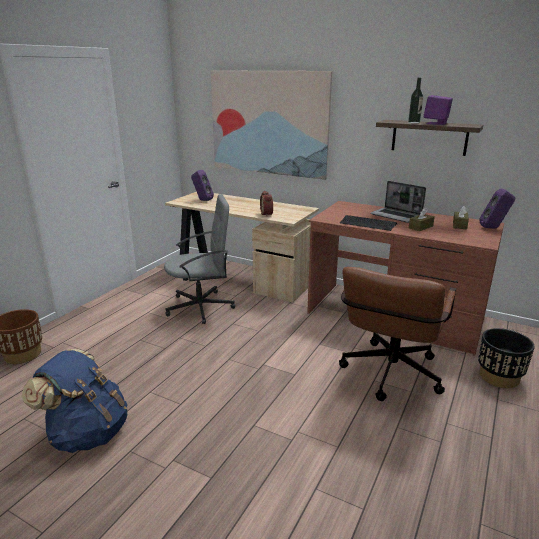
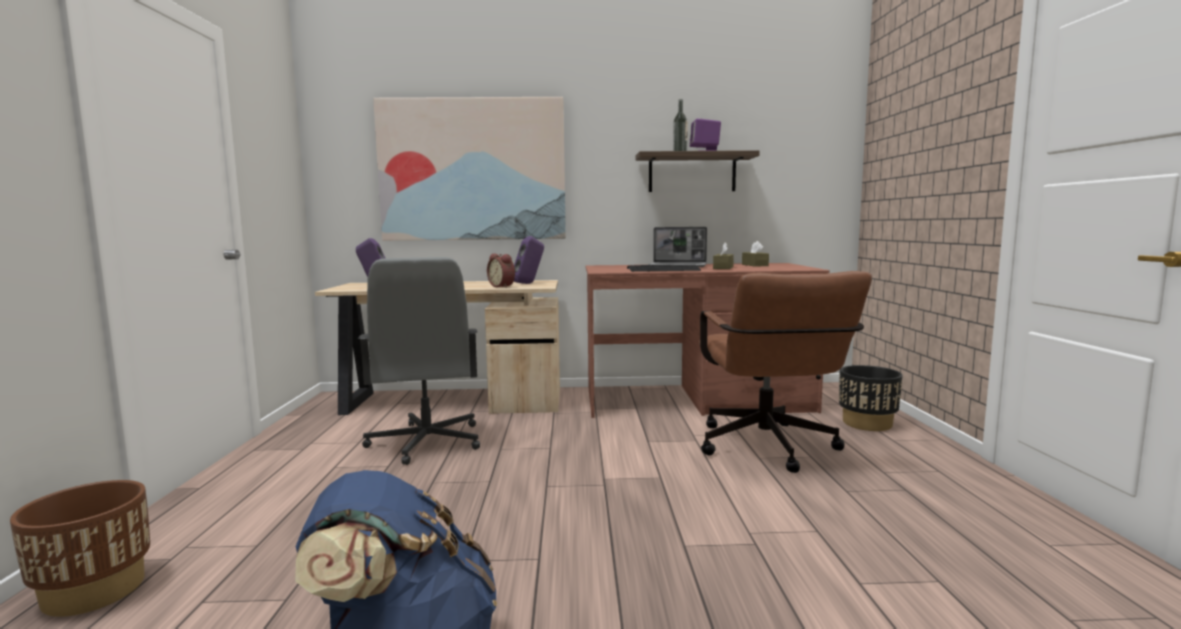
camera: 30 degrees left, 15 degrees down
grey office chair [164,194,236,324] -> grey office chair turned 120 degrees clockwise [358,257,480,465]
purple speaker [480,188,515,229] -> purple speaker moved to [514,236,544,284]

